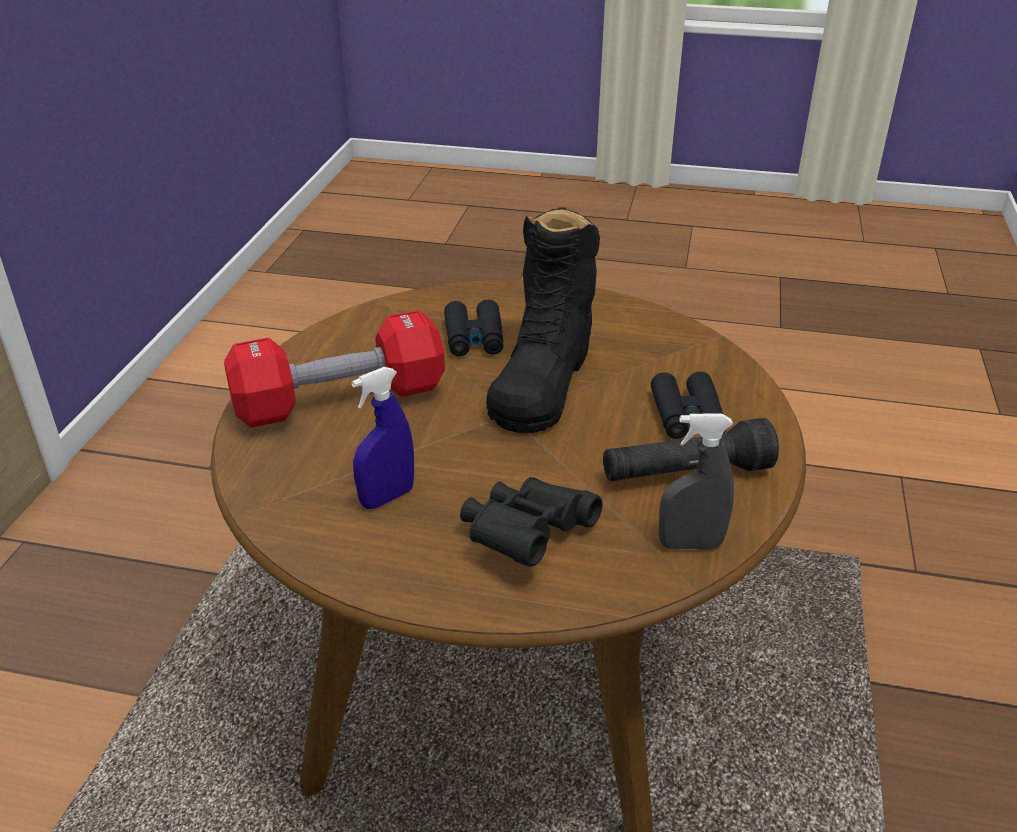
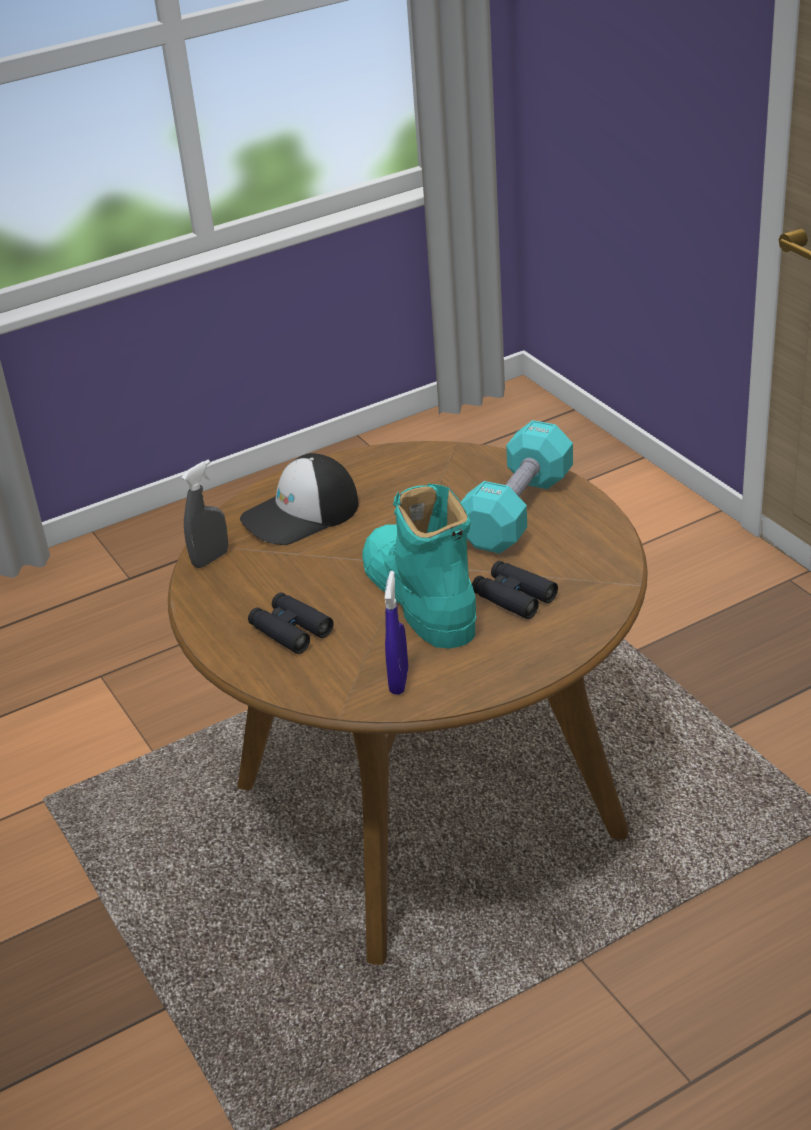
camera: 140 degrees right, 0 degrees up
red dumbbell [224,310,445,428] -> turquoise dumbbell [461,420,573,554]
blue spray bottle [351,367,414,509] -> blue spray bottle moved to [385,571,408,695]
black binoculars [460,477,602,567] -> cap [240,453,359,545]
black boot [486,207,600,433] -> turquoise boot [362,484,476,648]
black flashlight [603,418,779,481] -> none

